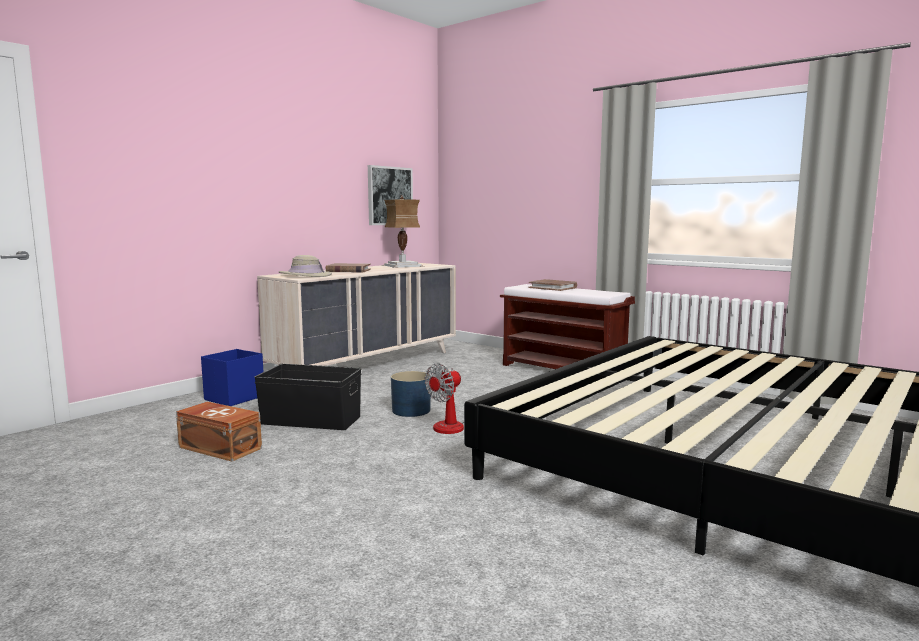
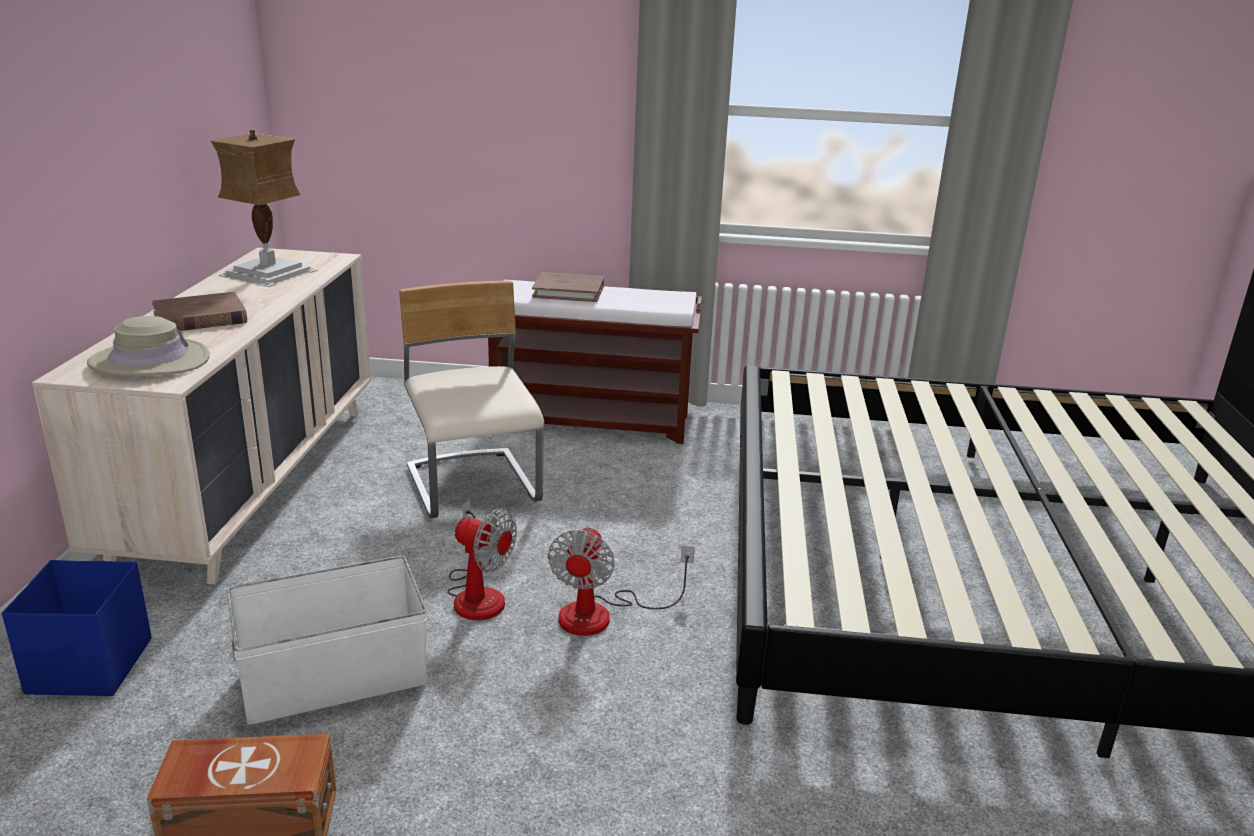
camera: 35 degrees left, 15 degrees up
black storage box [254,364,361,430] -> white storage box [227,556,427,725]
picture [368,165,413,225] -> none
blue planter [391,371,431,417] -> fan [447,500,517,620]
none -> beige chair [399,280,544,518]

